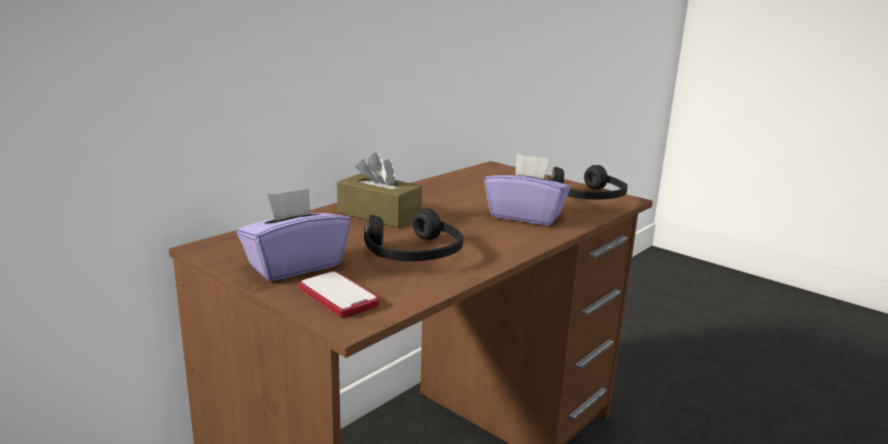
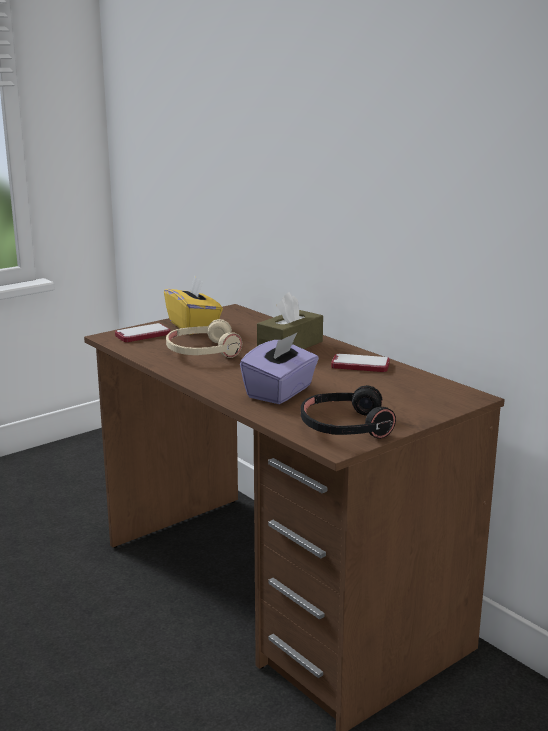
camera: 100 degrees right, 0 degrees up
purple tissue box [237,188,351,281] -> yellow tissue box [164,276,223,335]
black headphones [364,208,463,261] -> beige headphones [166,319,242,358]
none -> phone [331,354,390,372]

